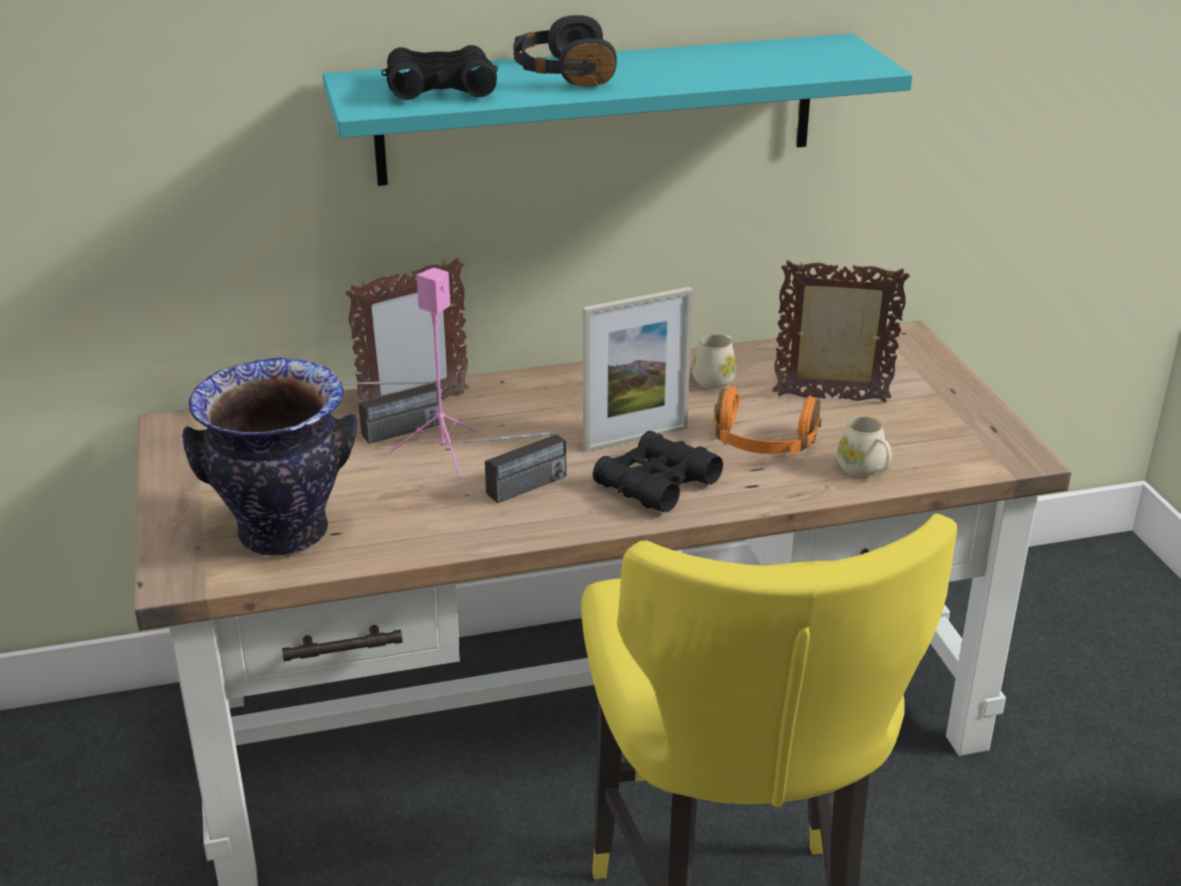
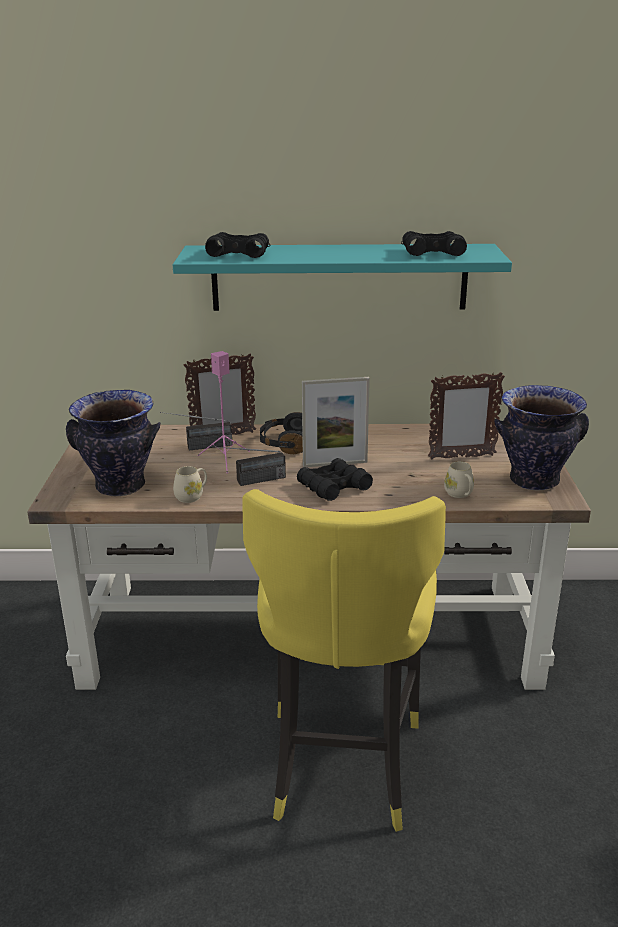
camera: 15 degrees right, 5 degrees down
black headphones [513,15,617,87] -> black headphones moved to [260,412,303,454]
beige mug [692,334,736,389] -> beige mug moved to [173,466,207,503]
orange headphones [713,386,822,455] -> none
picture frame [773,260,910,402] -> picture frame turned 150 degrees clockwise [428,372,505,459]
none -> black binoculars [401,231,467,256]
none -> vase [494,385,589,491]

